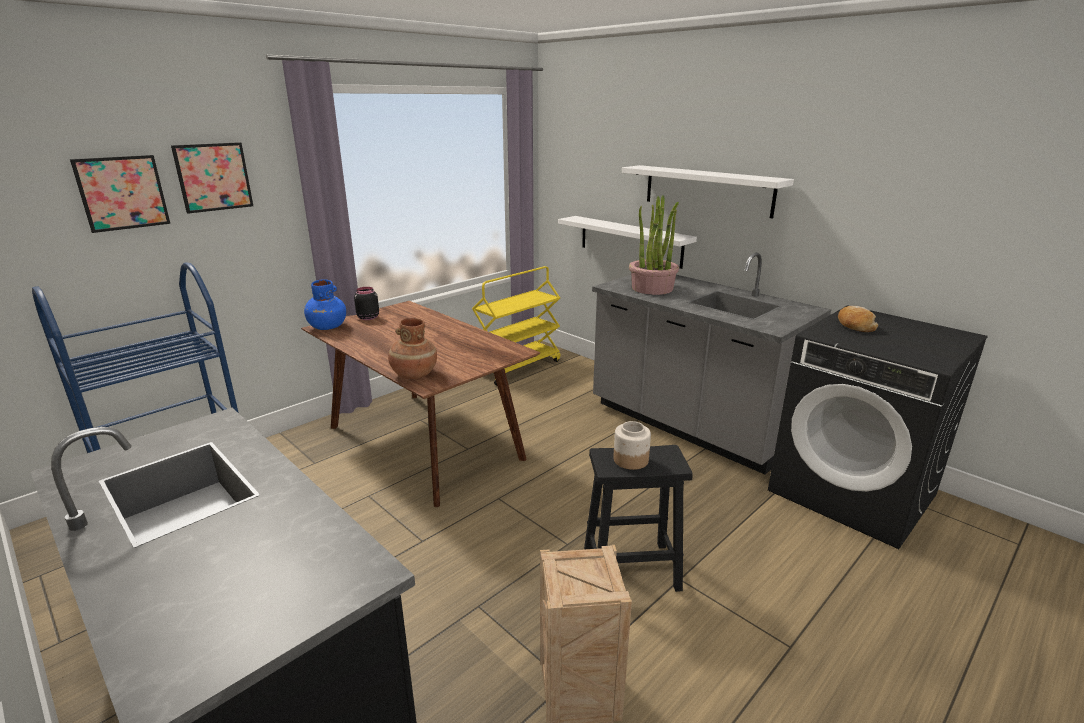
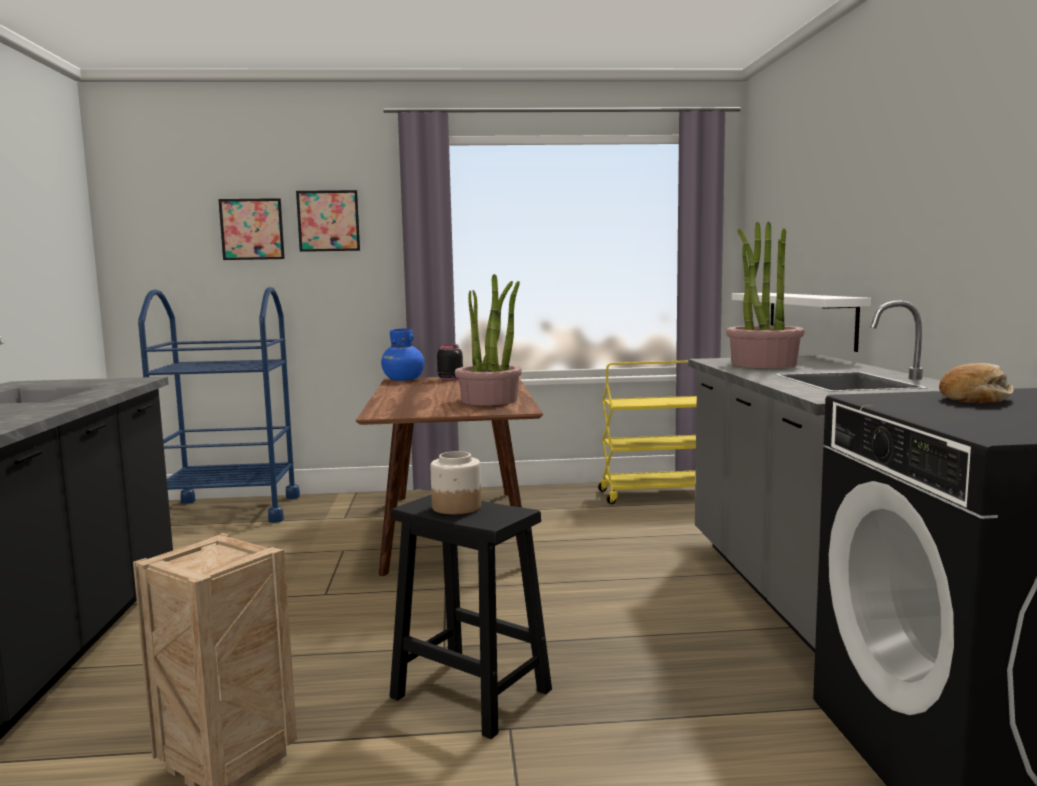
camera: 40 degrees right, 15 degrees down
brown vase [388,318,437,379] -> none
white shelf [622,165,794,219] -> none
none -> potted plant [455,274,522,406]

